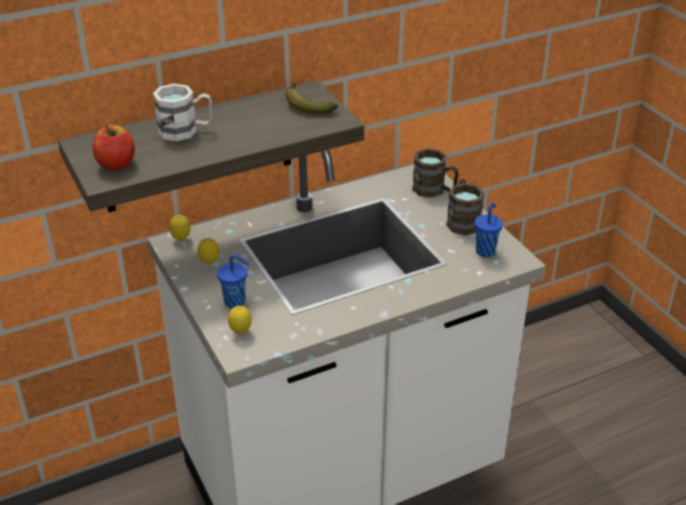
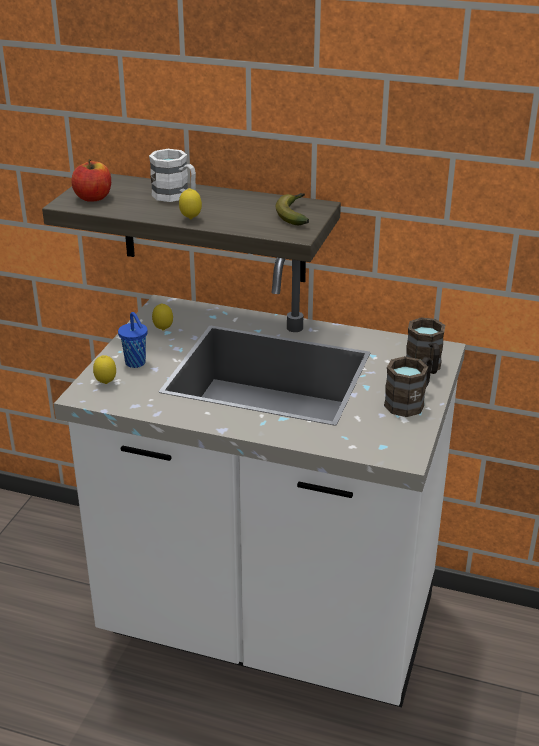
camera: 45 degrees right, 5 degrees down
lemon [169,215,190,240] -> lemon moved to [179,188,202,219]
blue cup [474,202,503,257] -> none

